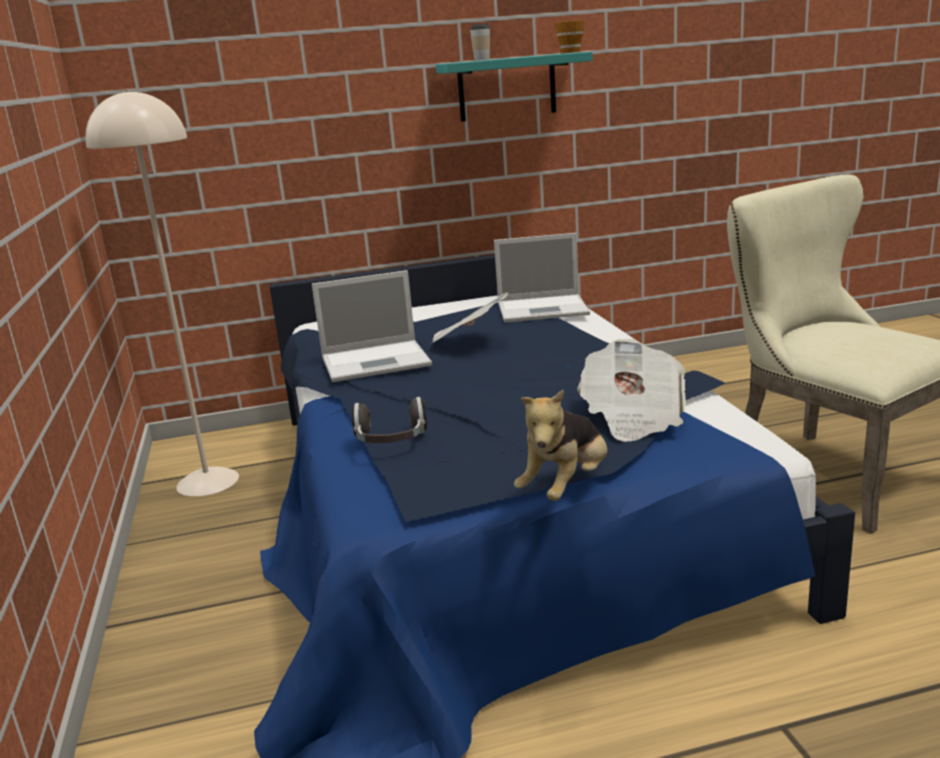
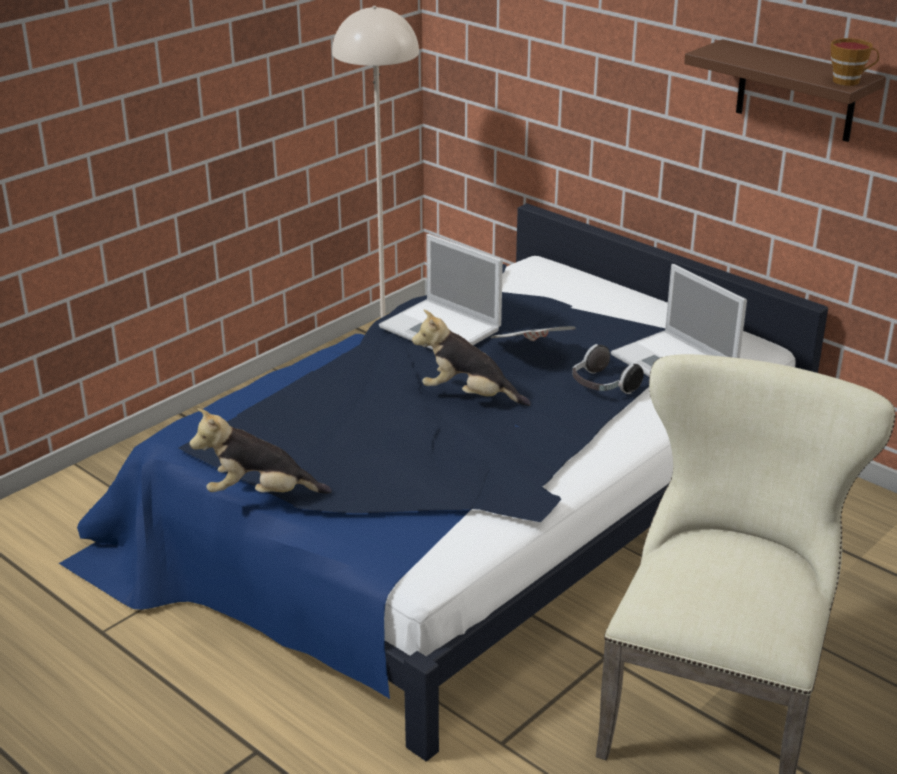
camera: 55 degrees right, 10 degrees up
headphones [352,397,427,443] -> headphones moved to [572,344,644,394]
turquoise shelf [436,51,592,122] -> brown shelf [684,39,886,142]
cup [470,23,490,60] -> none
newspaper [577,339,686,442] -> none
none -> plush toy [412,310,531,406]

